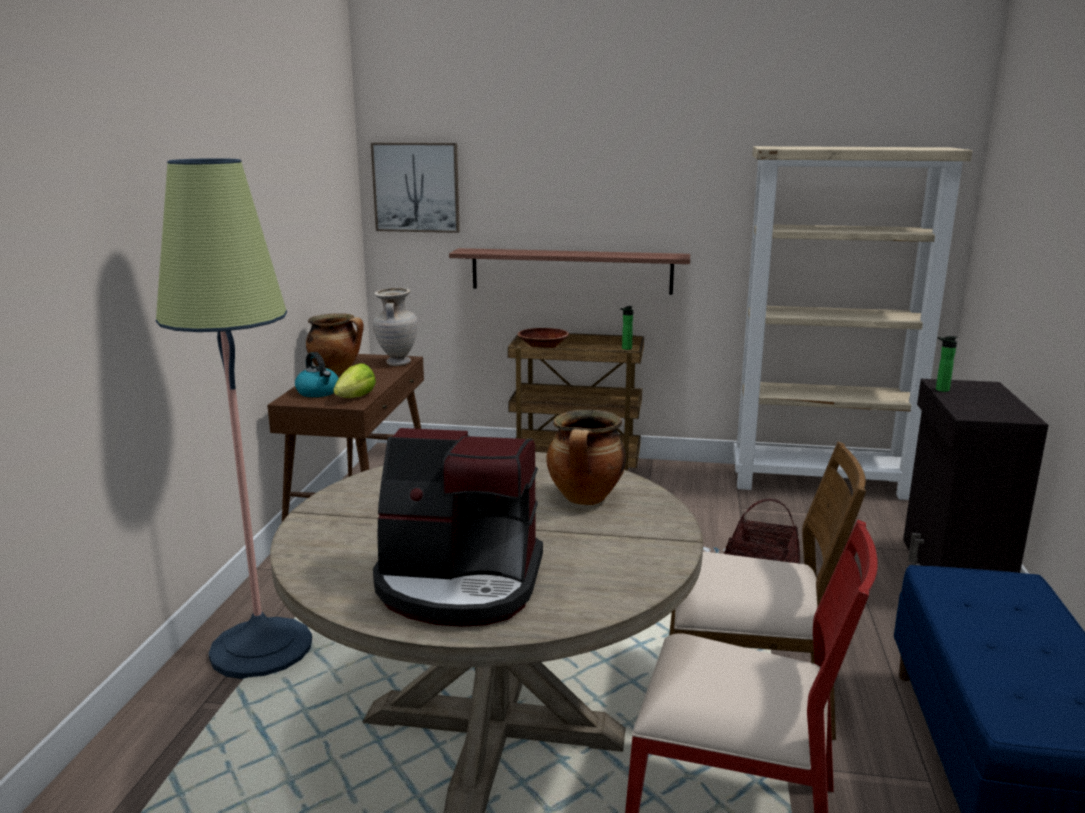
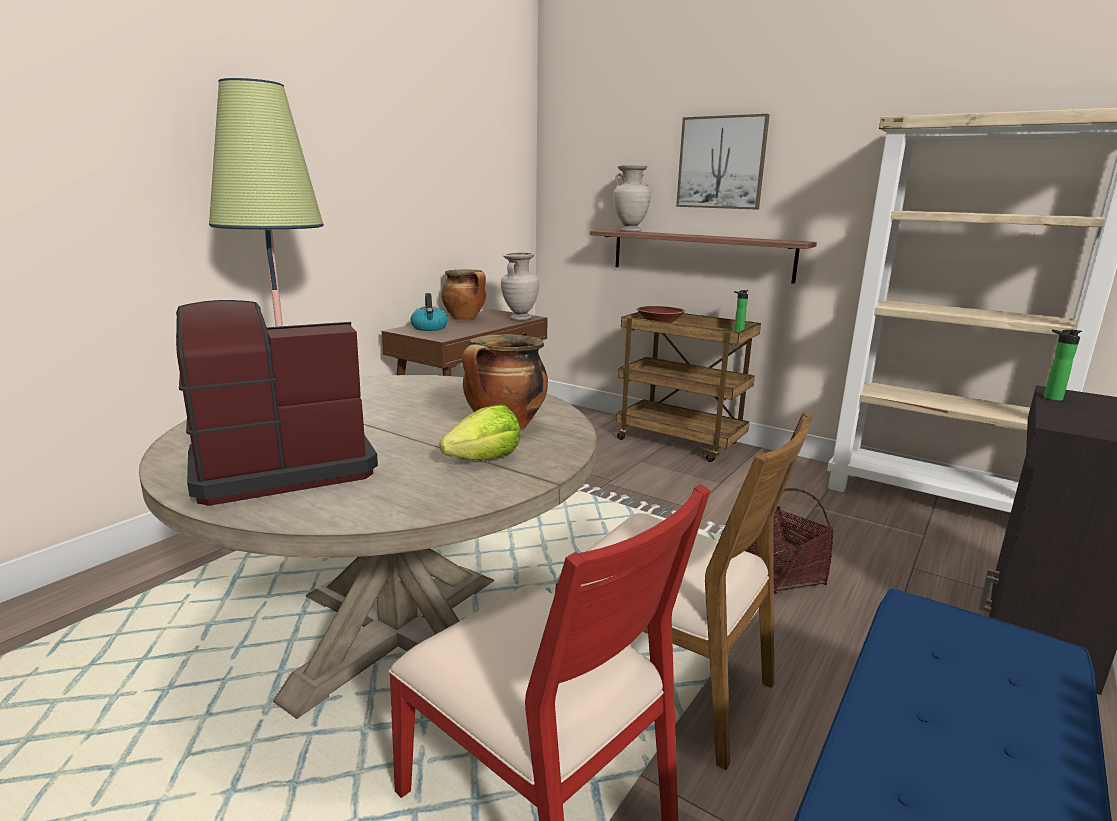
camera: 25 degrees right, 0 degrees up
lettuce [333,363,376,398] -> lettuce moved to [440,405,521,460]
picture [371,143,460,233] -> picture moved to [676,114,770,209]
coffee machine [373,428,543,627] -> coffee machine turned 120 degrees clockwise [176,300,378,506]
none -> beige vase [613,165,651,231]

